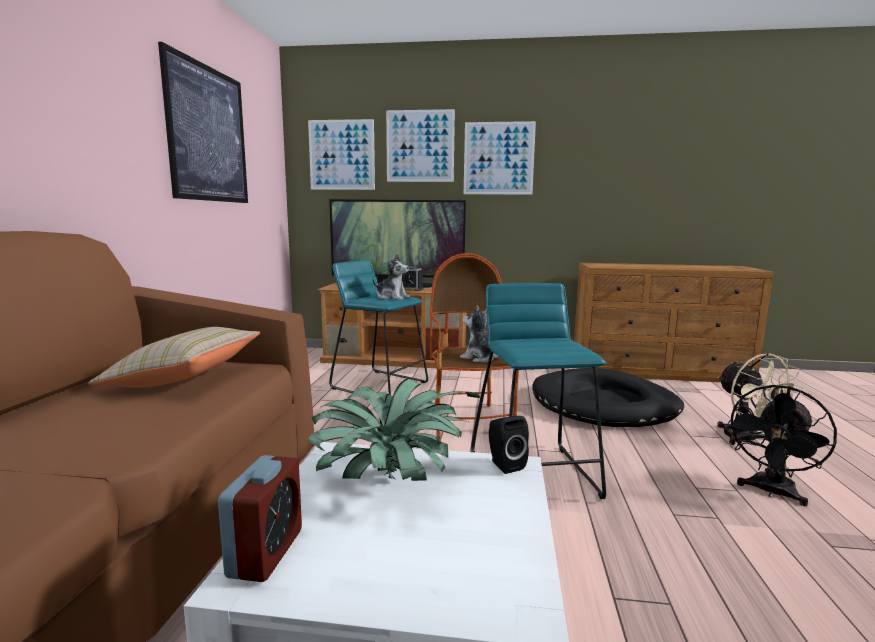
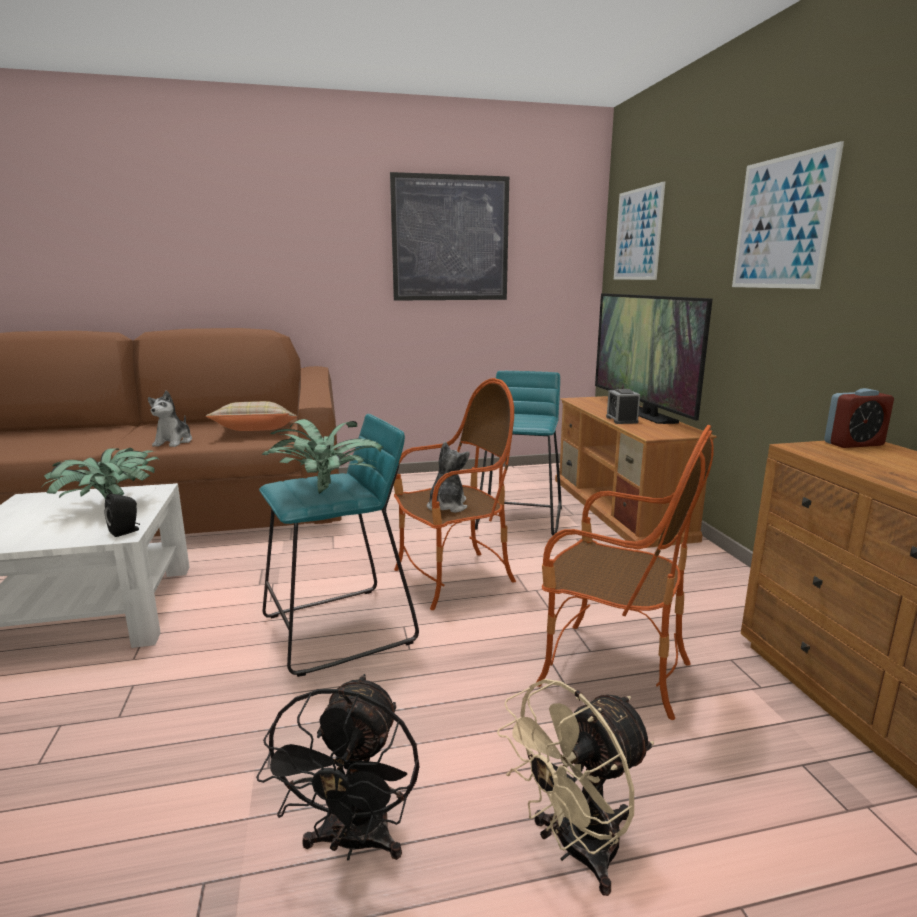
camera: 70 degrees right, 5 degrees up
alarm clock [218,455,302,582] -> alarm clock moved to [824,388,894,448]
plush toy [372,254,410,300] -> plush toy moved to [148,390,192,447]
picture [386,109,455,182] -> none
black dog bed [532,368,684,427] -> armchair [537,425,714,720]
black fan [727,385,837,506] -> black fan turned 105 degrees counterclockwise [256,674,420,860]
none -> potted plant [262,419,383,494]

